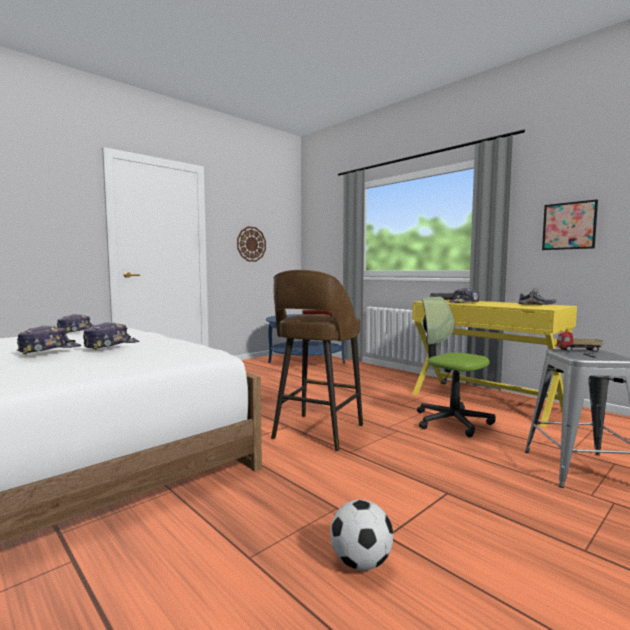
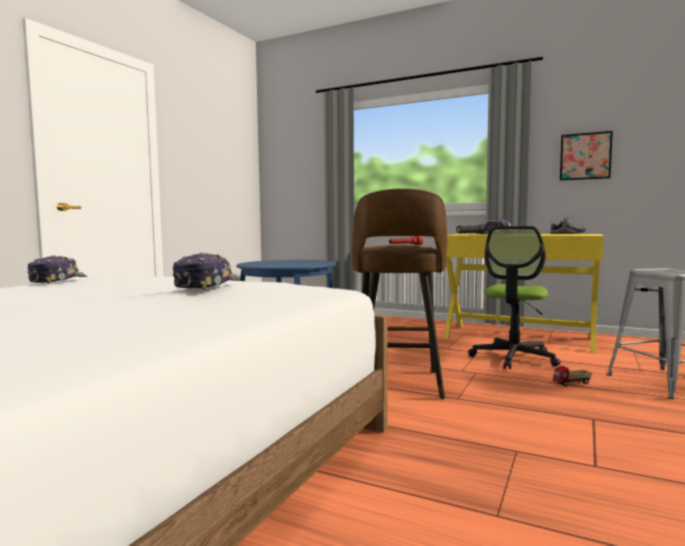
camera: 20 degrees left, 0 degrees up
cap [17,326,81,354] -> none
wall clock [237,226,266,262] -> none
football [330,500,393,570] -> none
office chair [417,297,496,437] -> office chair turned 90 degrees counterclockwise [468,226,561,369]
toy truck [557,332,603,352] -> toy truck moved to [553,366,592,387]

